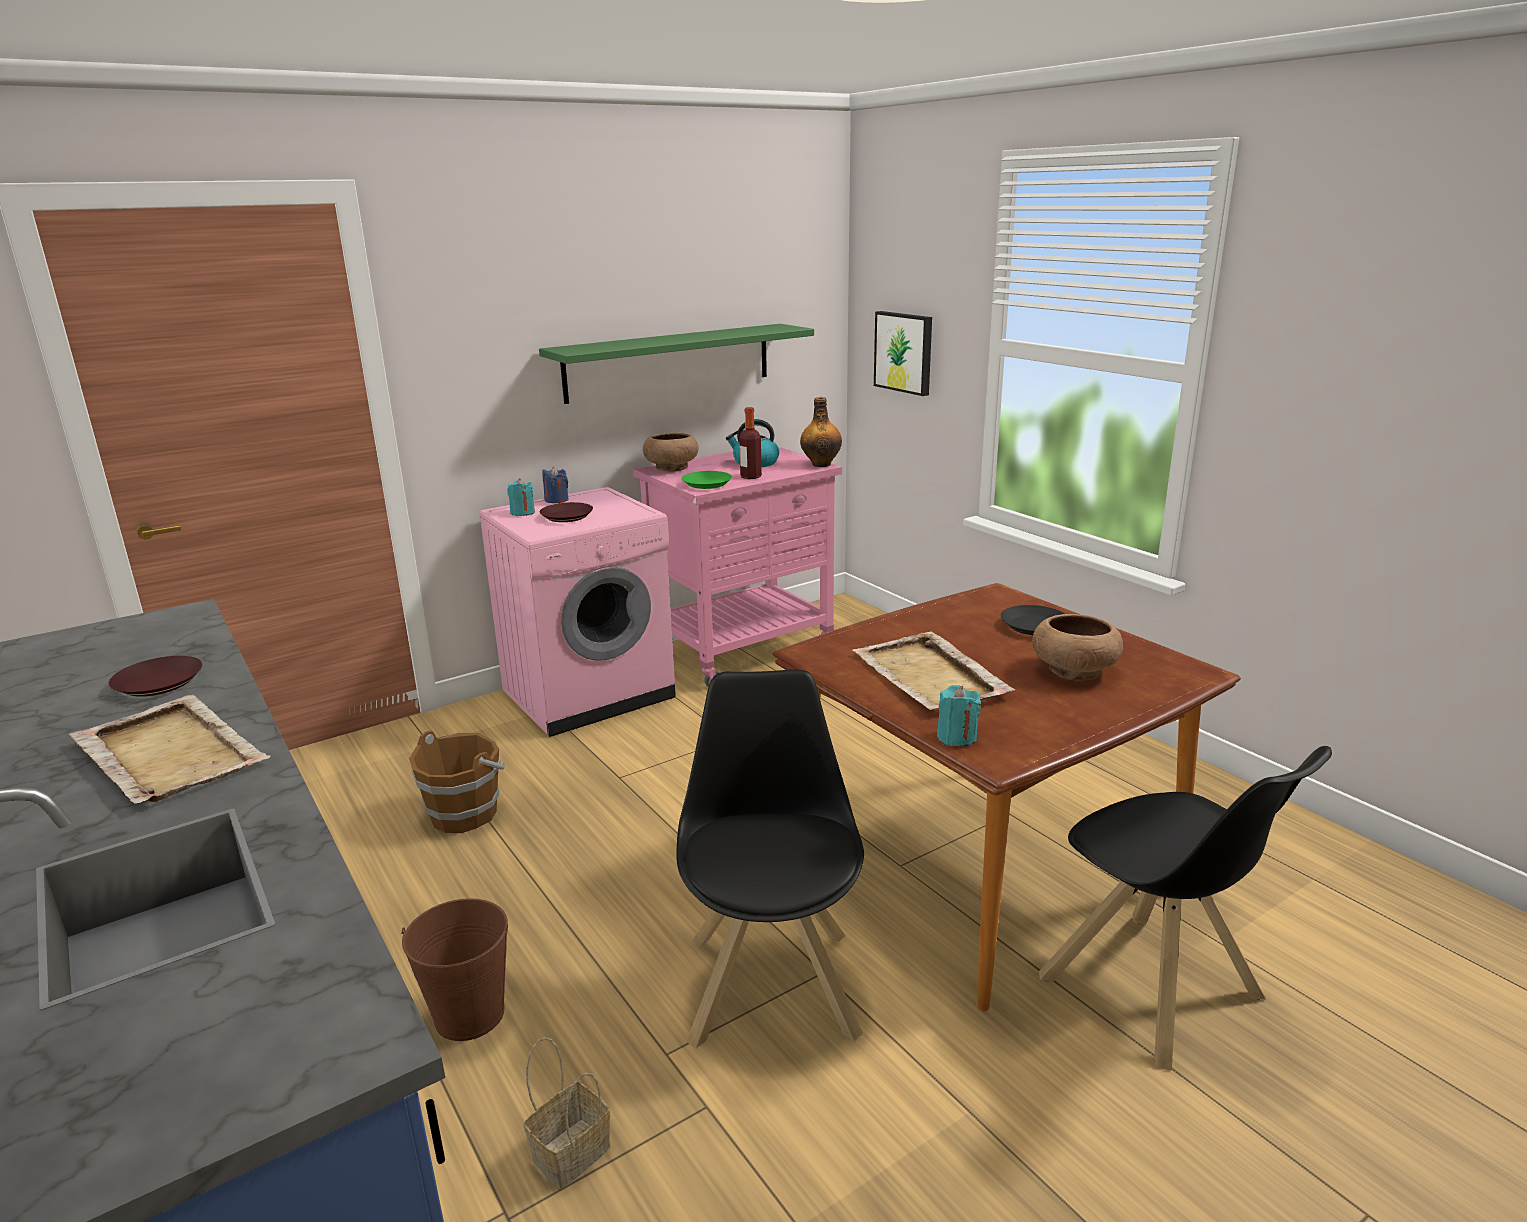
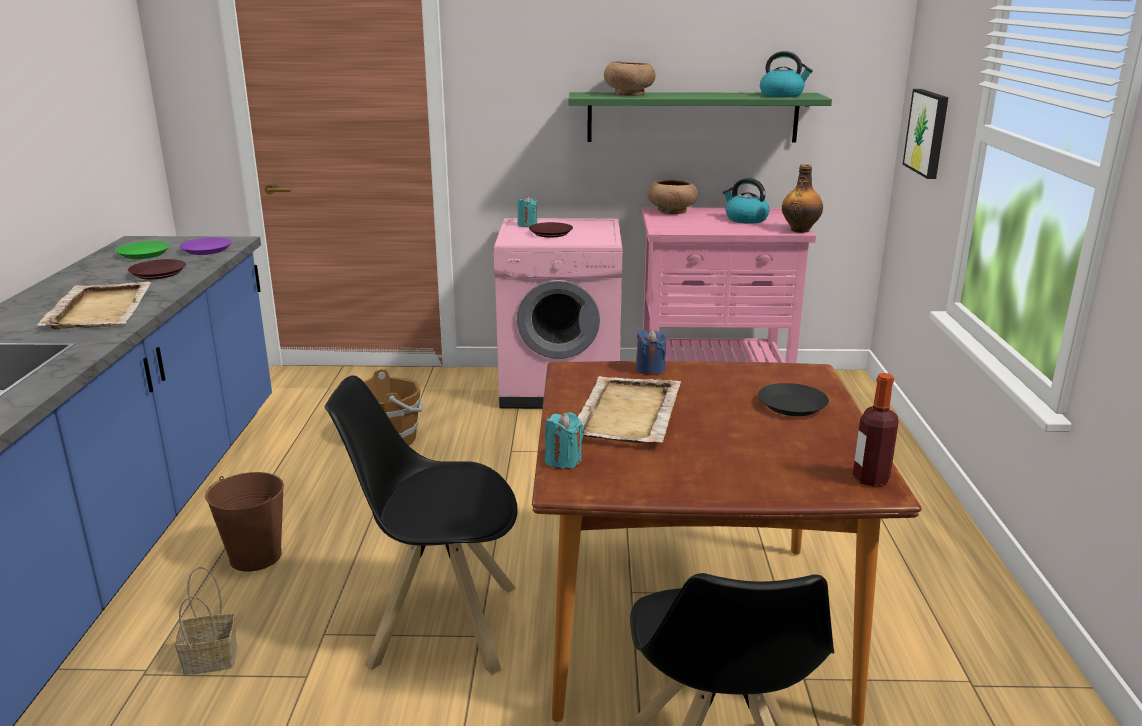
camera: 35 degrees right, 0 degrees up
blue candle [542,467,569,503] -> blue candle moved to [636,329,666,375]
black chair [676,669,864,1048] -> black chair turned 120 degrees counterclockwise [325,375,518,675]
green plate [681,471,732,489] -> green plate moved to [115,241,170,259]
bottle [739,407,762,479] -> bottle moved to [853,373,899,487]
brown bowl [1032,614,1123,681] -> brown bowl moved to [604,61,656,96]
none -> purple plate [179,237,232,255]
none -> kettle [760,51,813,97]

